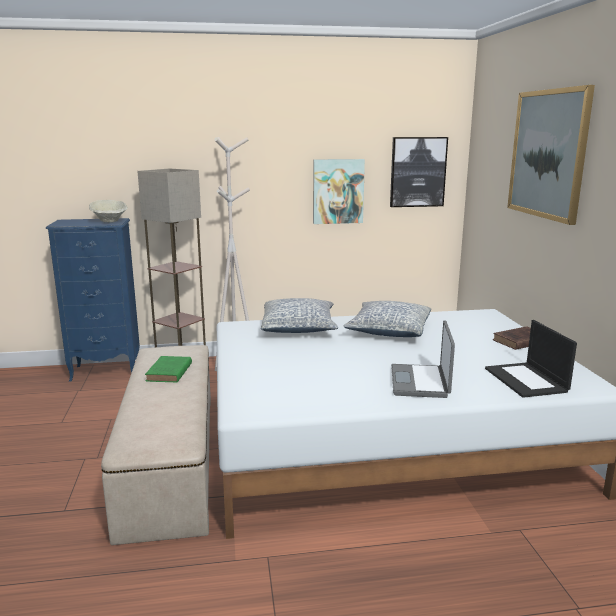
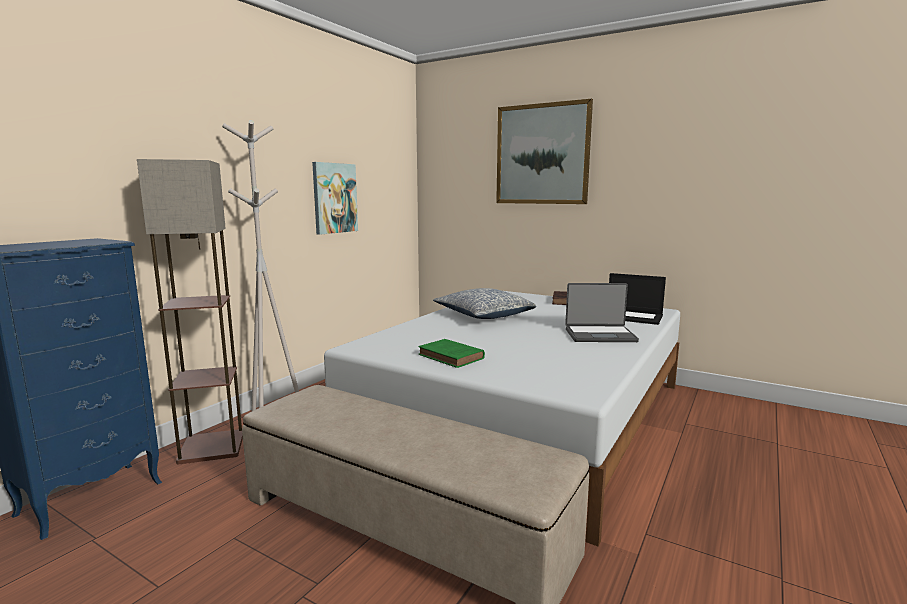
camera: 50 degrees left, 5 degrees down
beige bowl [89,200,128,222] -> none
green book [145,356,192,383] -> green book moved to [418,339,485,368]
pillow [261,298,338,333] -> none
picture [390,137,448,207] -> none
laptop [391,320,455,398] -> laptop turned 45 degrees counterclockwise [565,283,639,342]

